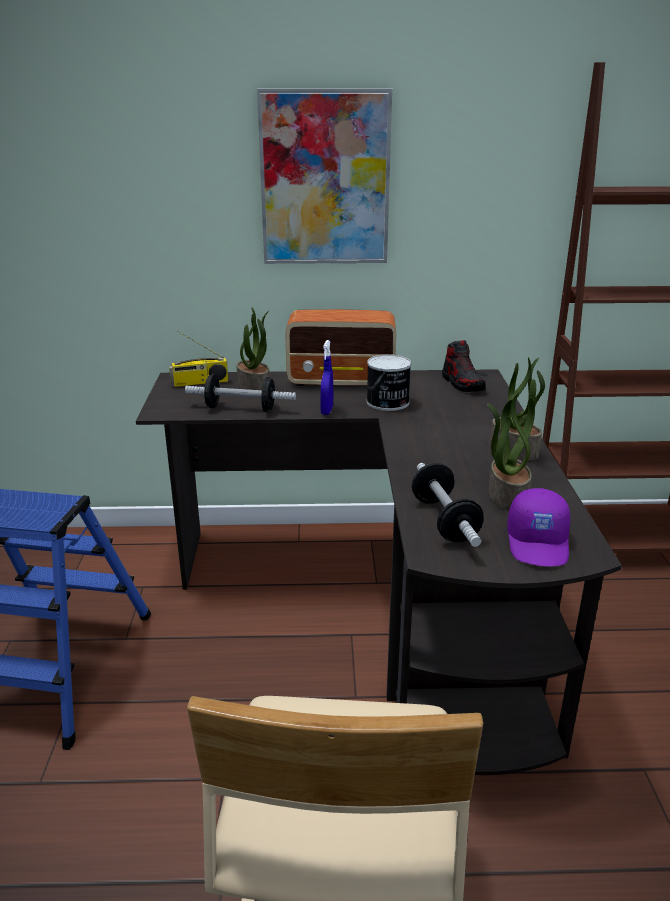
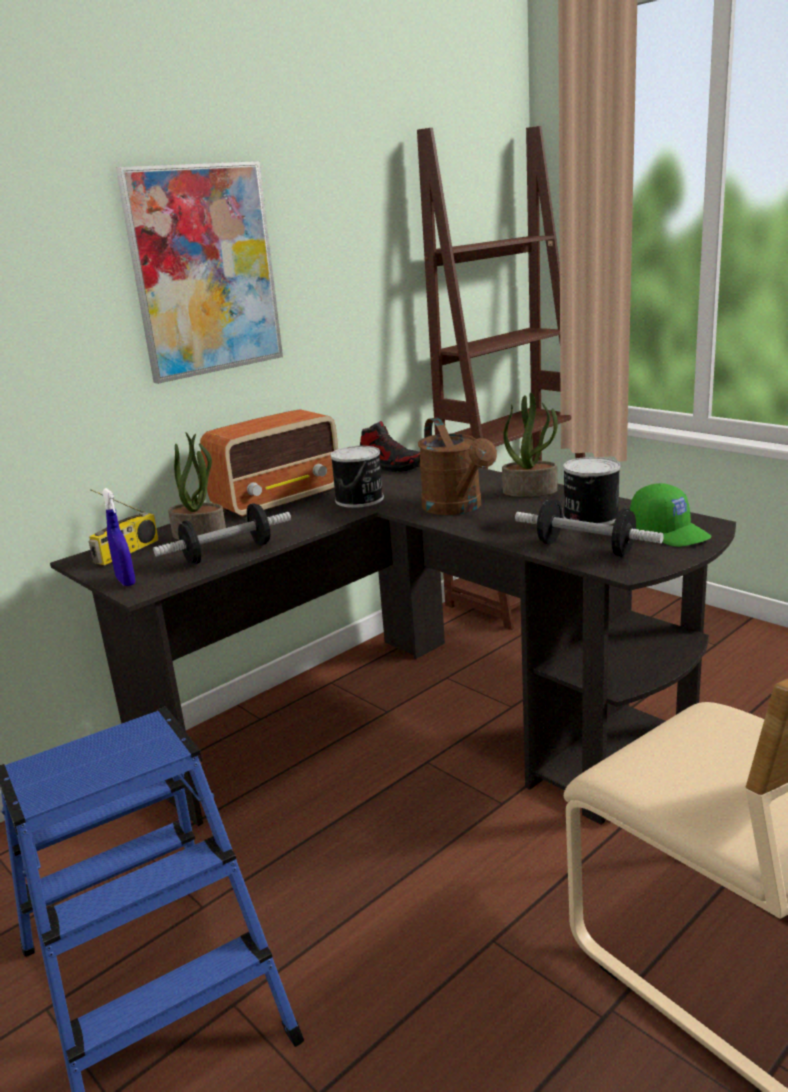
camera: 40 degrees left, 5 degrees down
blue spray bottle [320,340,333,415] -> blue spray bottle moved to [102,488,136,586]
potted plant [487,392,535,511] -> can [563,457,620,525]
purple cap [507,488,570,566] -> green cap [630,483,711,547]
none -> brown watering can [418,417,497,515]

